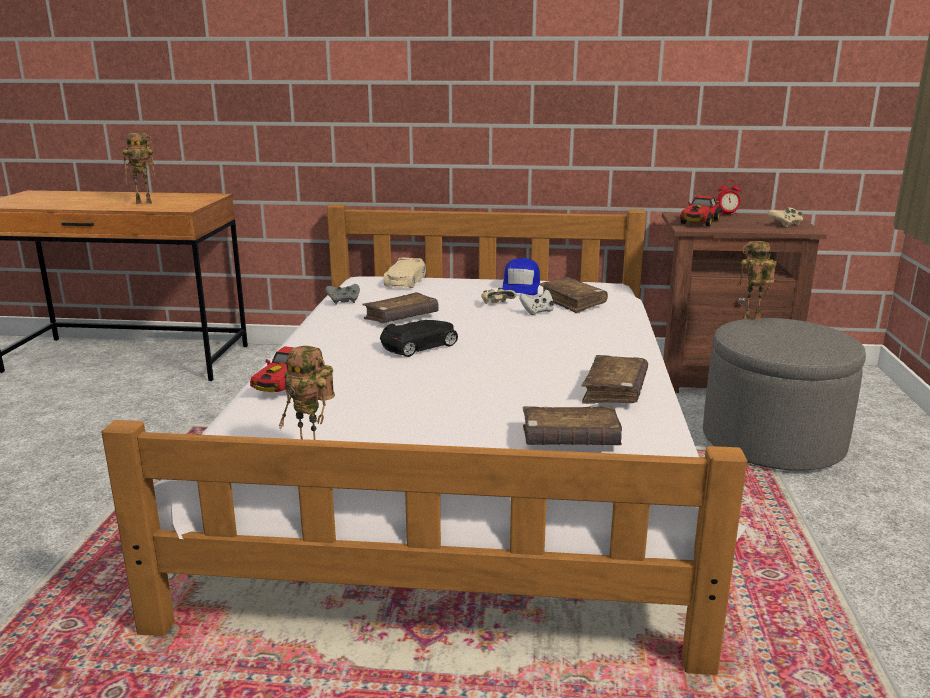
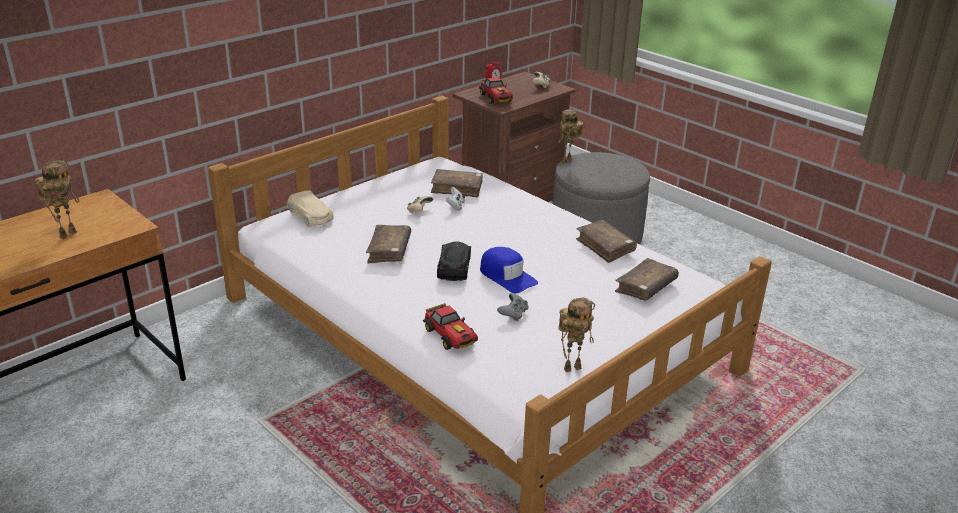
camera: 50 degrees left, 10 degrees up
grey game controller [325,284,360,305] -> grey game controller moved to [497,293,529,322]
blue cap [502,258,540,295] -> blue cap moved to [480,247,538,293]

